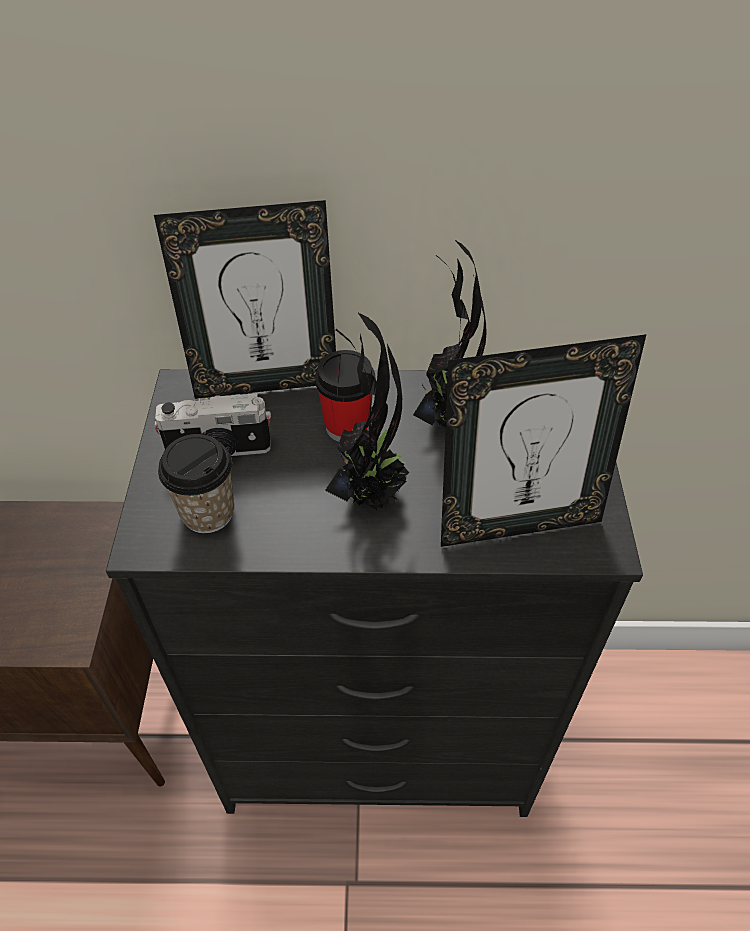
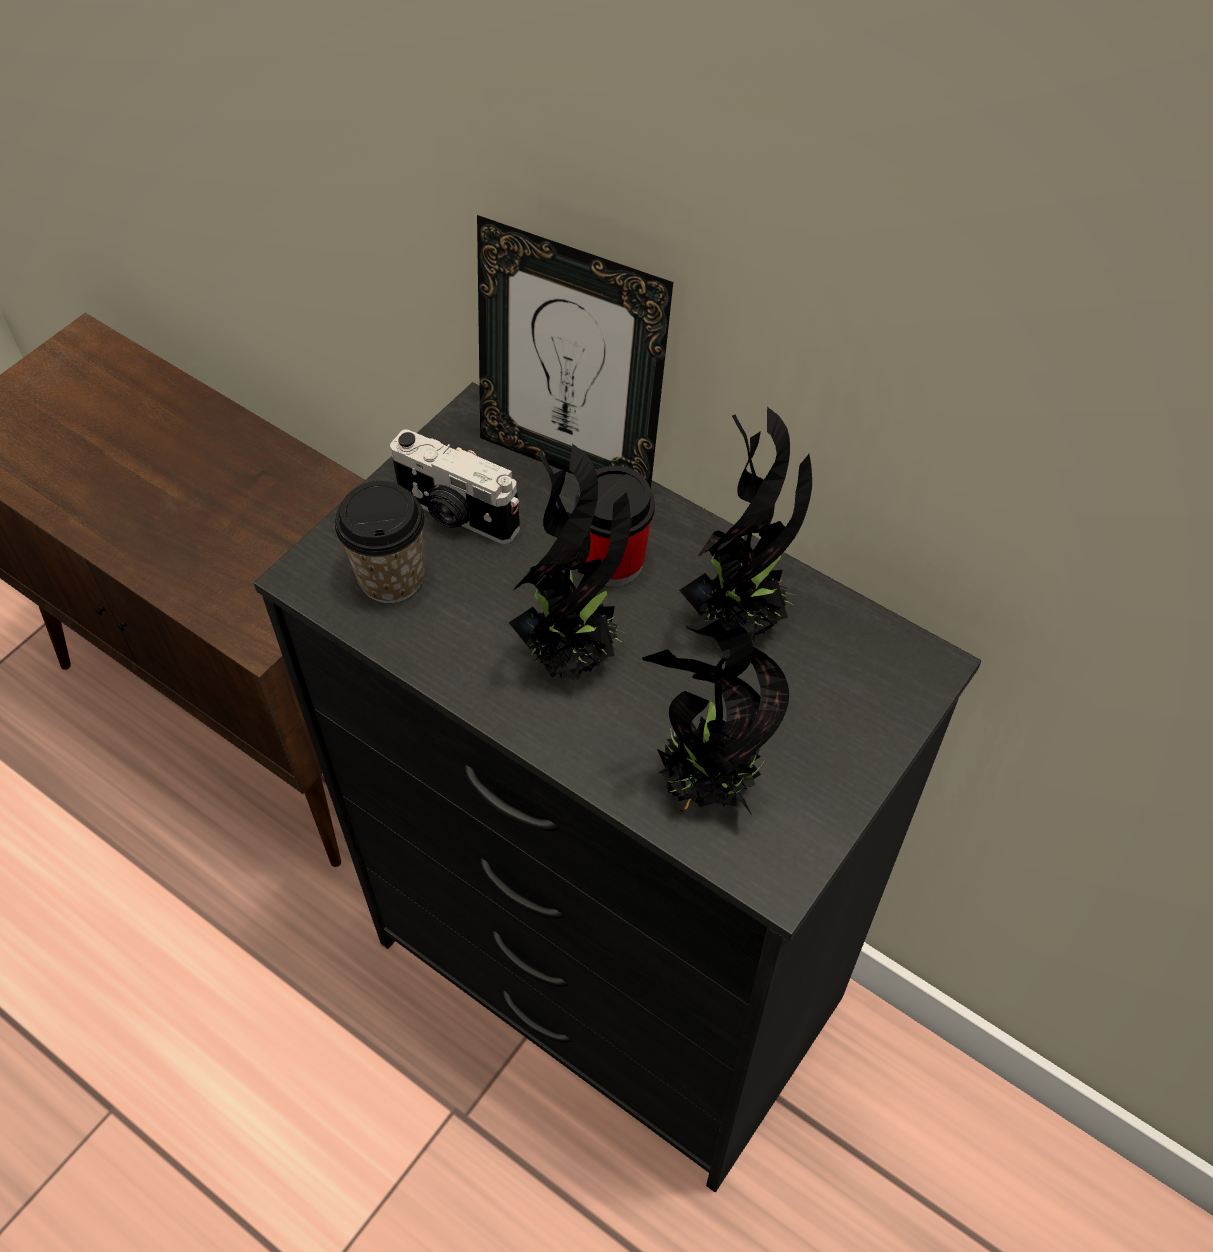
camera: 35 degrees right, 5 degrees up
picture frame [441,334,646,547] -> potted plant [642,618,789,815]

